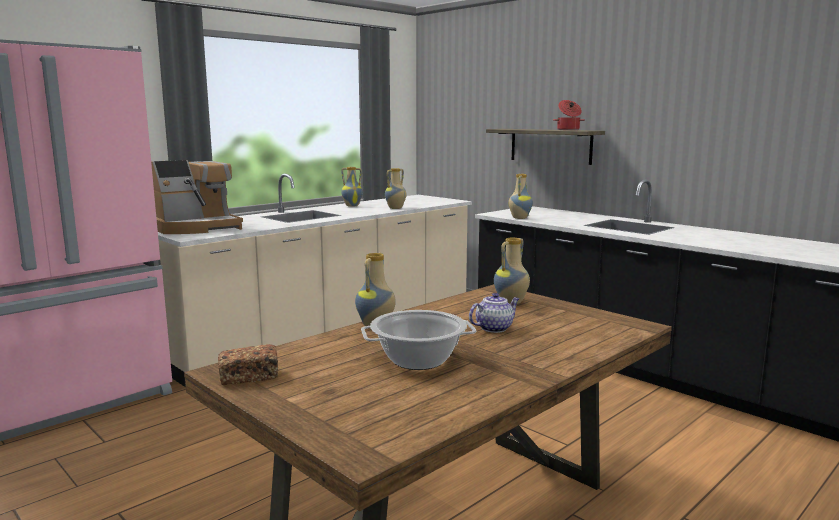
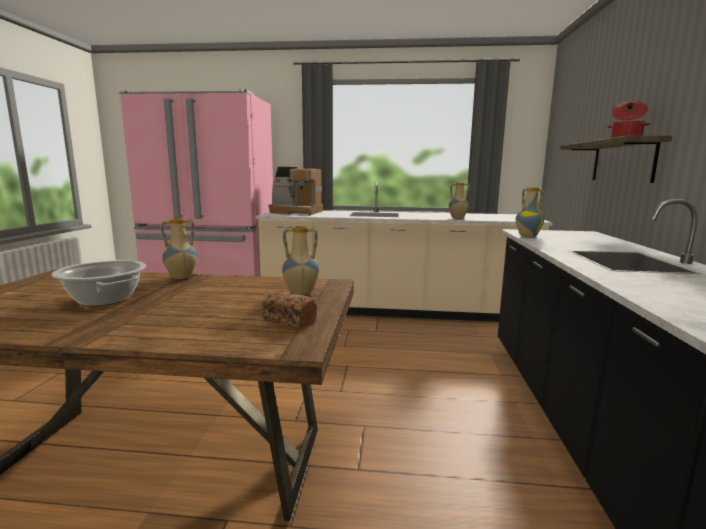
camera: 50 degrees right, 0 degrees up
bread [218,344,278,386] -> bread moved to [262,292,317,328]
vase [341,167,363,207] -> none
teapot [469,293,520,333] -> none

